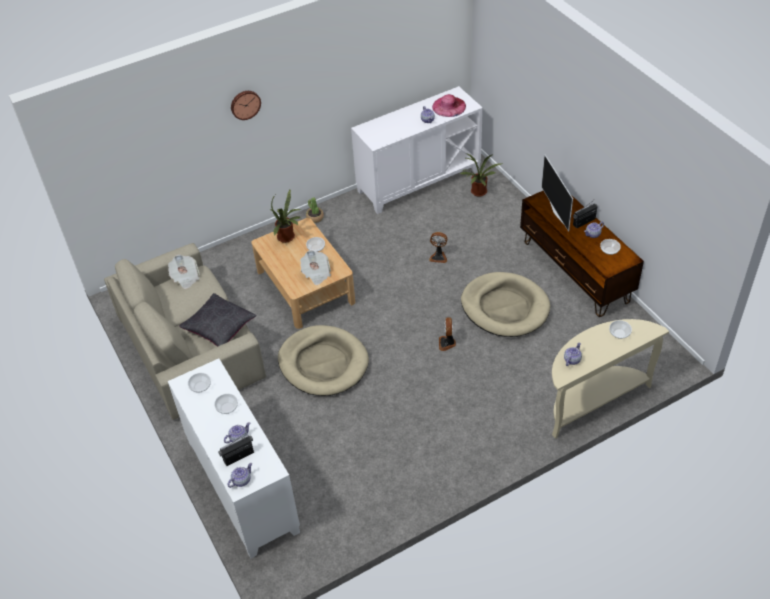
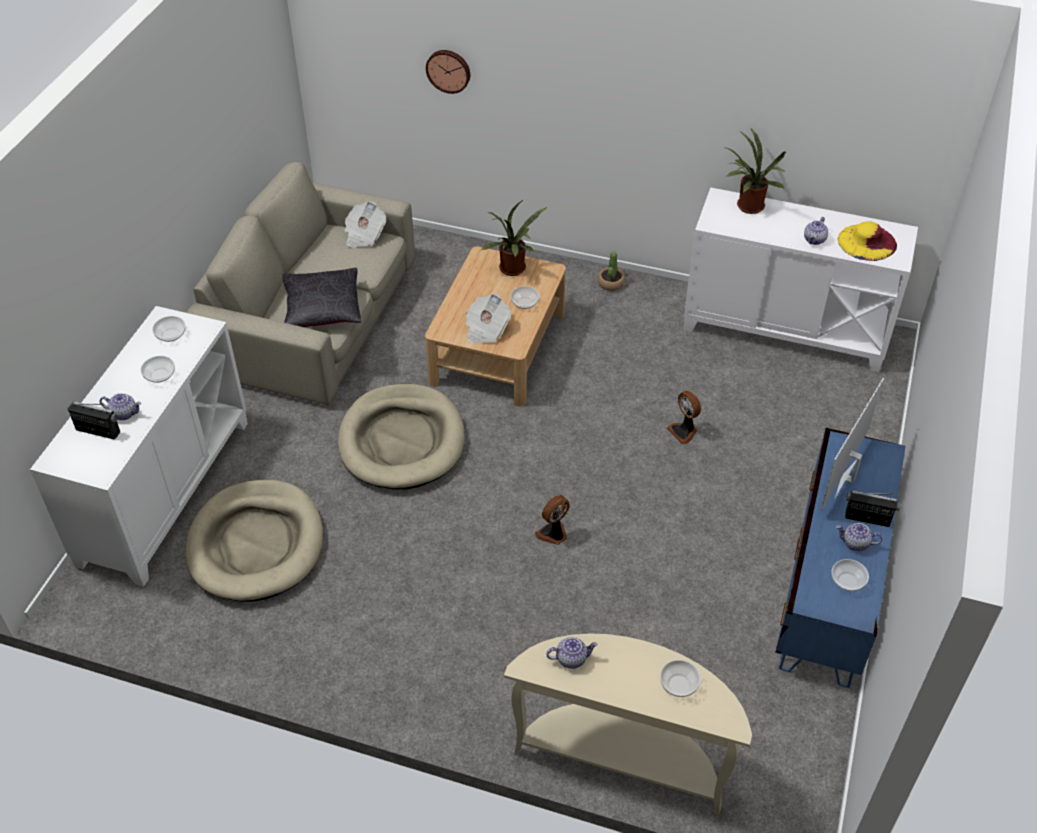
camera: 45 degrees right, 0 degrees up
teapot [228,463,252,488] -> none
wall clock [231,91,261,120] -> wall clock moved to [426,50,470,94]
pink hat [432,94,466,117] -> yellow hat [838,221,897,261]
potted plant [460,153,501,197] -> potted plant moved to [723,129,786,214]
beige dog bed [461,272,551,337] -> beige dog bed moved to [186,480,323,602]
brown tv stand [520,191,644,317] -> blue tv stand [776,428,906,688]

